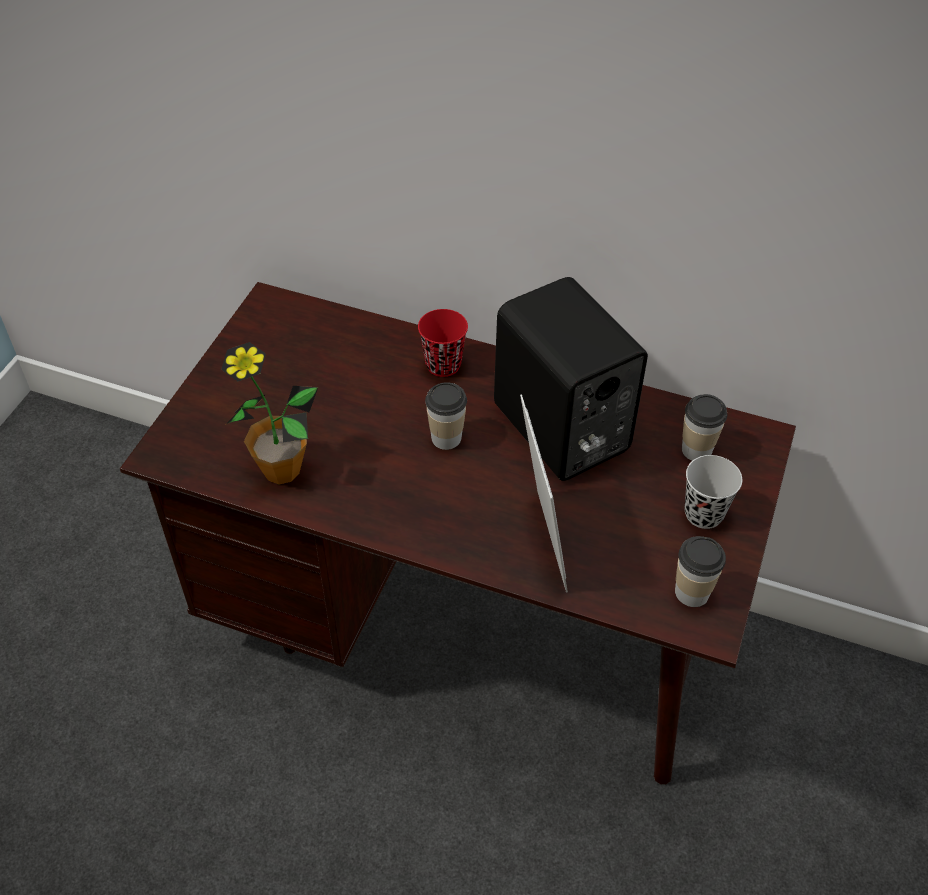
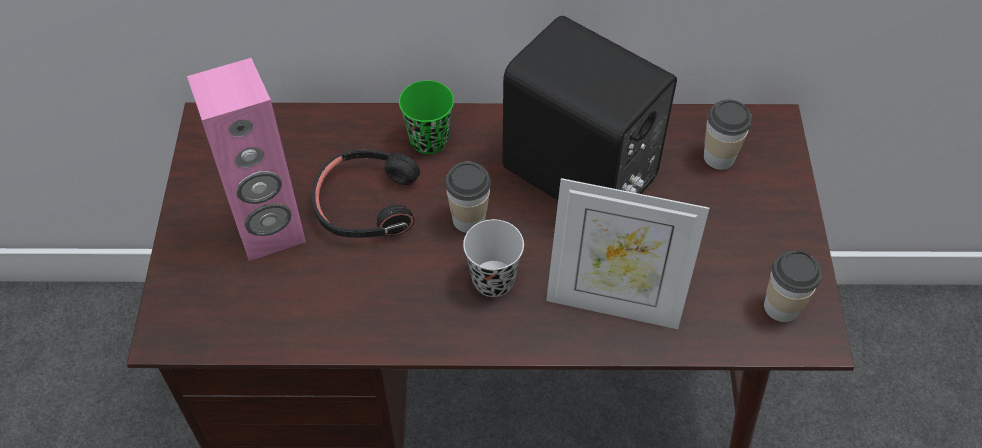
camera: 20 degrees left, 5 degrees up
potted plant [221,342,318,484] -> none
red cup [418,309,468,377] -> green cup [399,80,454,154]
picture frame [520,394,568,593] -> picture frame turned 135 degrees clockwise [546,178,709,329]
black cup [685,455,742,529] -> black cup moved to [463,219,524,297]
none -> pink speaker [187,58,306,261]
none -> black headphones [312,149,420,238]

